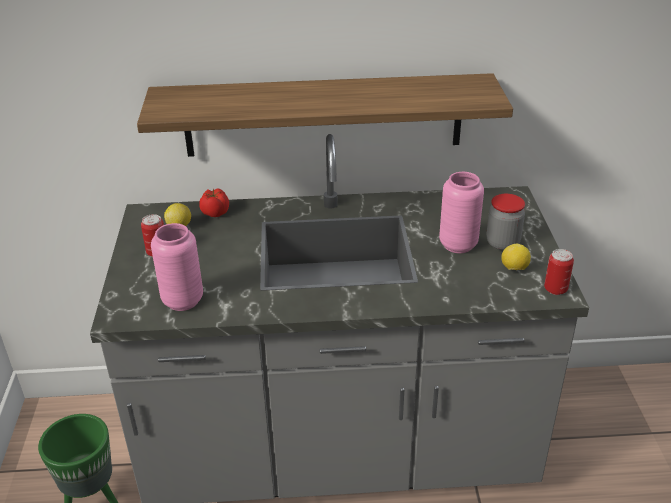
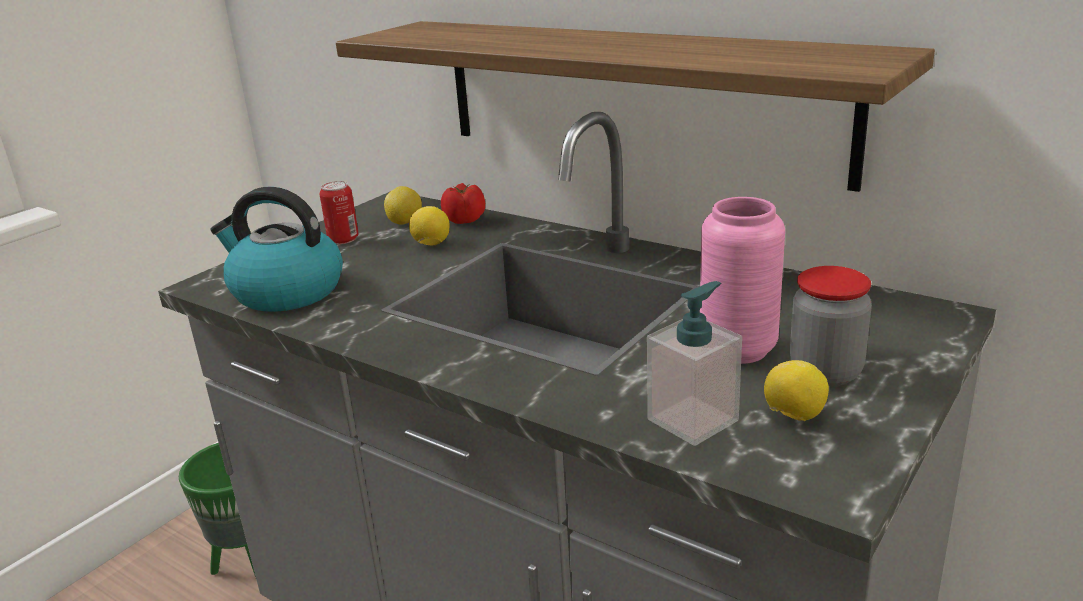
camera: 40 degrees right, 10 degrees down
pink vase [151,223,203,311] -> kettle [210,187,343,312]
can [544,249,574,295] -> none
none -> lemon [409,206,449,246]
none -> soap dispenser [647,281,742,446]

